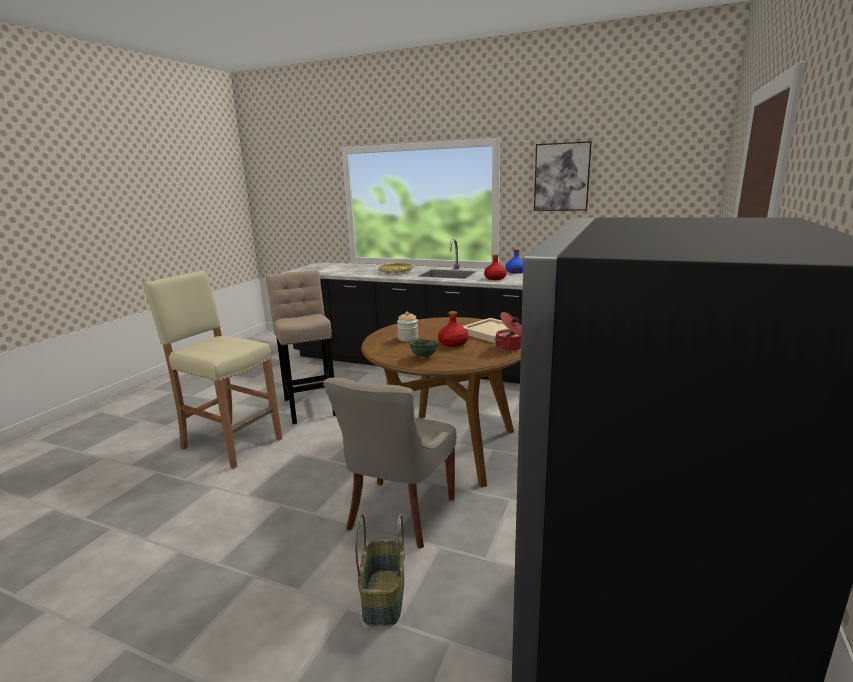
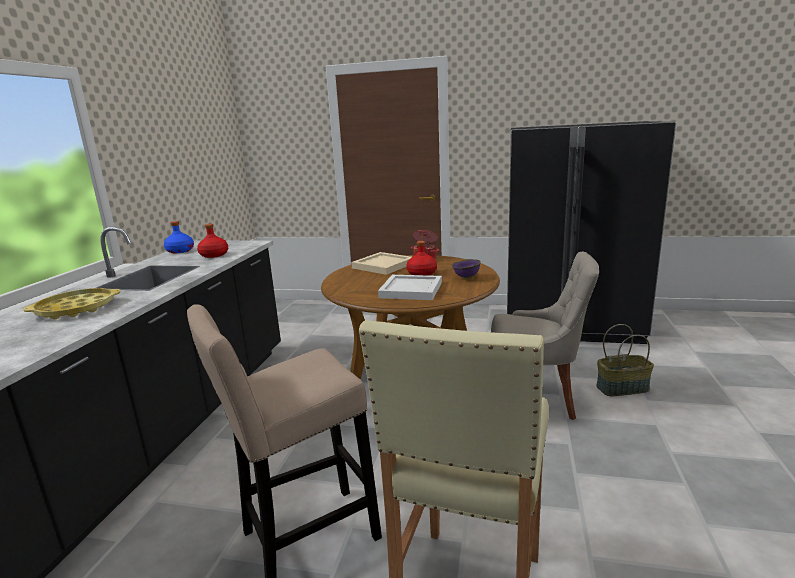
camera: 100 degrees left, 0 degrees up
jar [397,312,418,341] -> white tray [378,275,442,300]
green bowl [409,340,438,359] -> purple bowl [452,259,481,279]
picture [534,141,592,211] -> none

